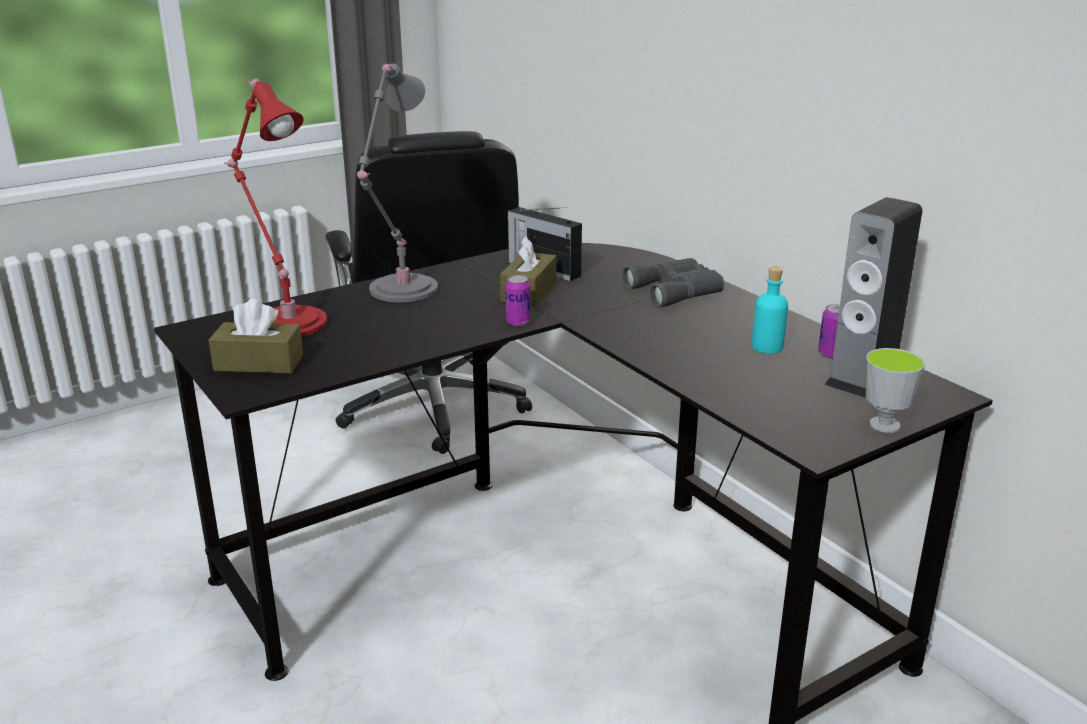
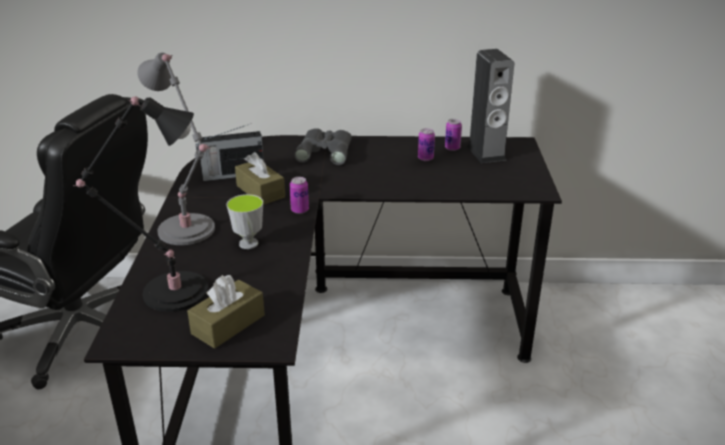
camera: 55 degrees left, 5 degrees up
red table lamp [225,79,327,337] -> black table lamp [73,96,208,312]
turquoise bottle [752,266,788,354] -> can [418,128,435,161]
cup [866,348,925,433] -> cup moved to [227,194,263,249]

